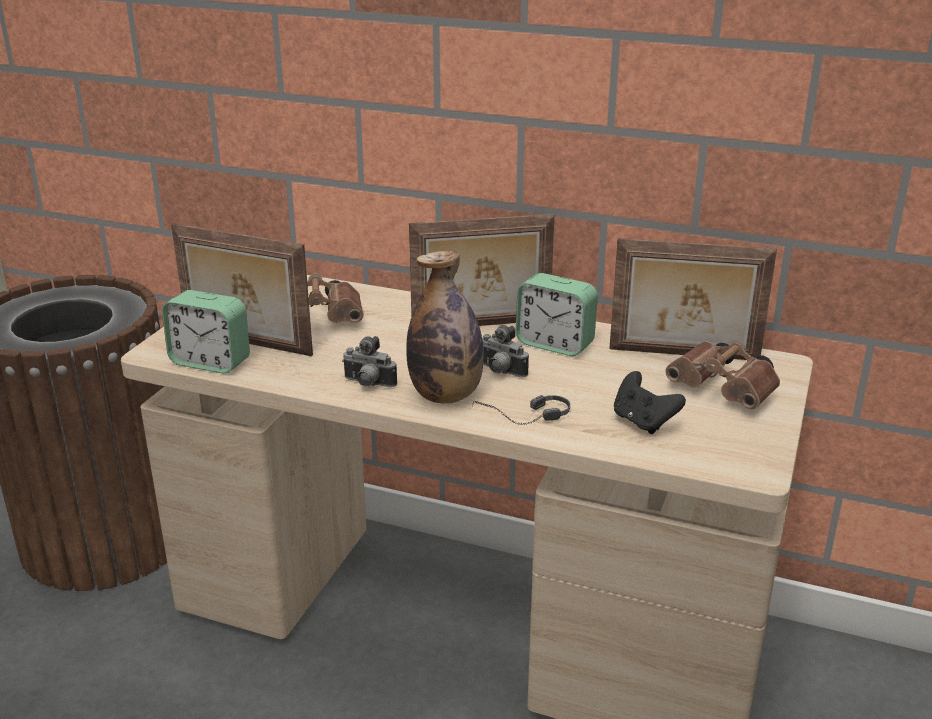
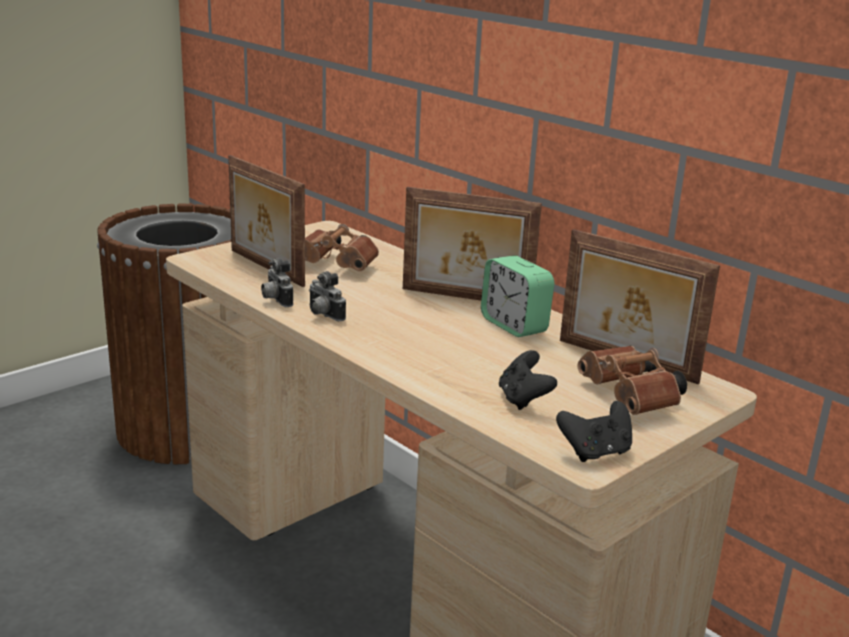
camera: 25 degrees right, 5 degrees down
alarm clock [162,290,250,374] -> none
bottle [406,251,484,404] -> none
headphones [472,395,570,425] -> none
camera [482,325,529,377] -> camera moved to [261,258,293,307]
none -> black game controller [556,401,632,462]

